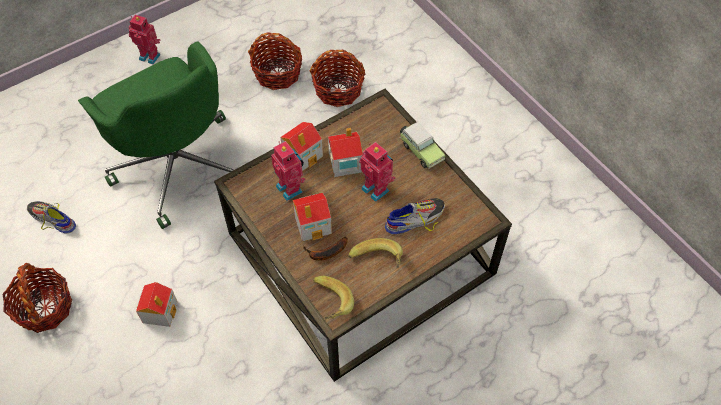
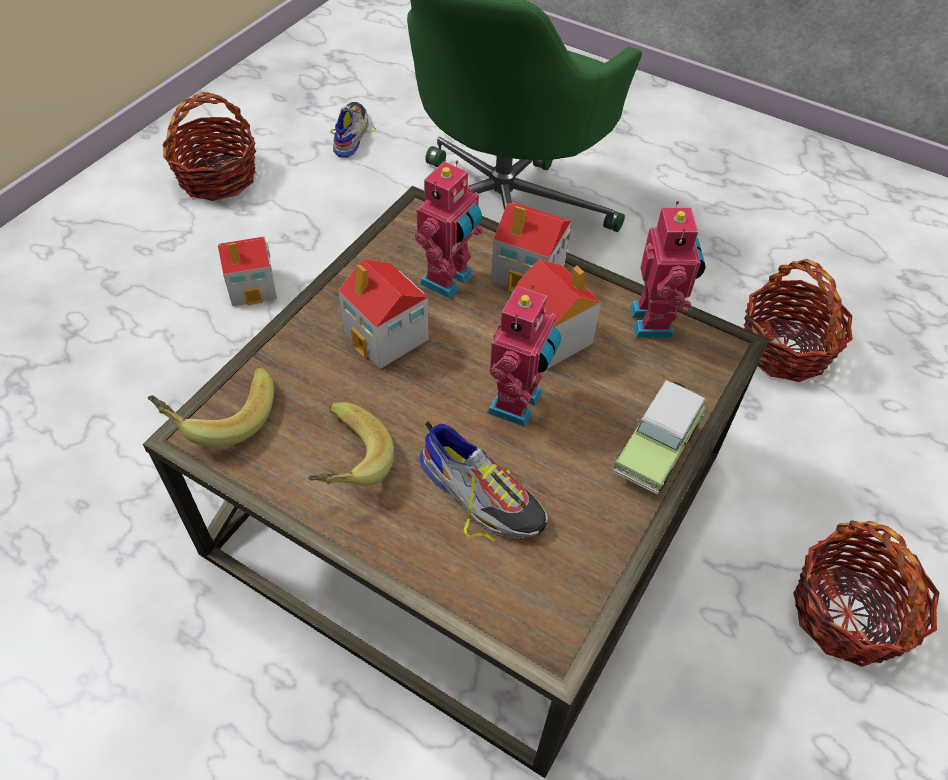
camera: 65 degrees right, 5 degrees down
toy robot [129,15,161,64] -> toy robot moved to [630,201,706,338]
basket [248,32,302,90] -> basket moved to [793,520,939,667]
banana [303,237,348,261] -> none

